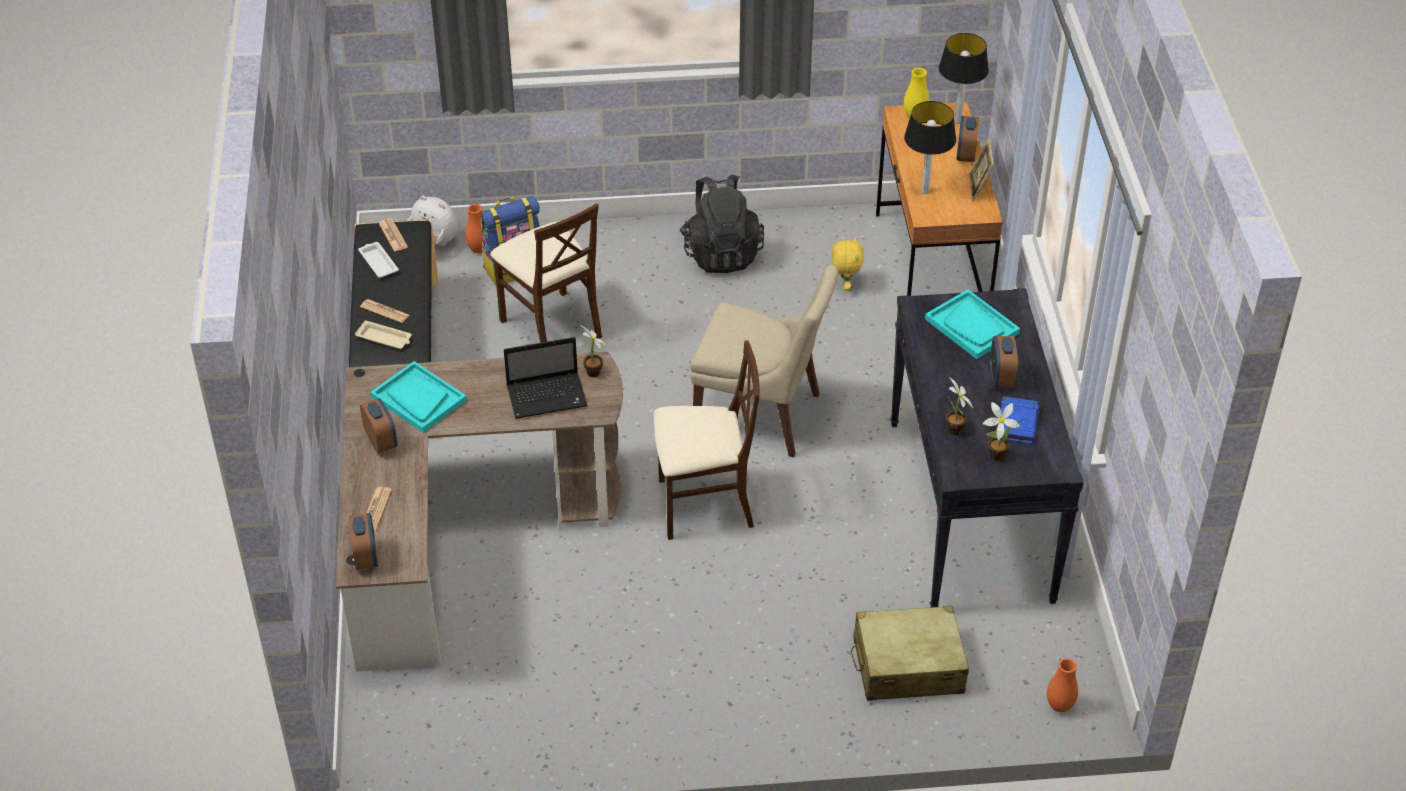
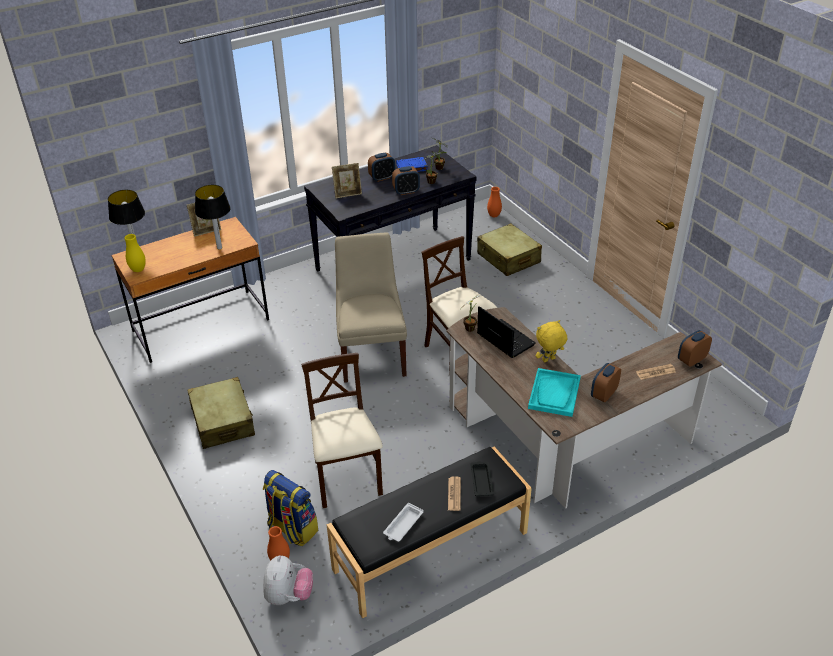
camera: 115 degrees left, 5 degrees down
beige tray [355,320,412,349] -> black tray [470,461,494,496]
newspaper [379,218,408,252] -> none
beige chair [491,203,602,343] -> beige chair turned 45 degrees counterclockwise [301,353,383,508]
black backpack [680,174,764,273] -> beige suitcase [187,377,255,449]
yellow plush toy [832,237,864,291] -> yellow plush toy moved to [536,320,567,362]
turquoise tray [925,289,1020,359] -> picture frame [332,163,362,198]
alarm clock [957,116,979,162] -> alarm clock moved to [392,166,420,195]

